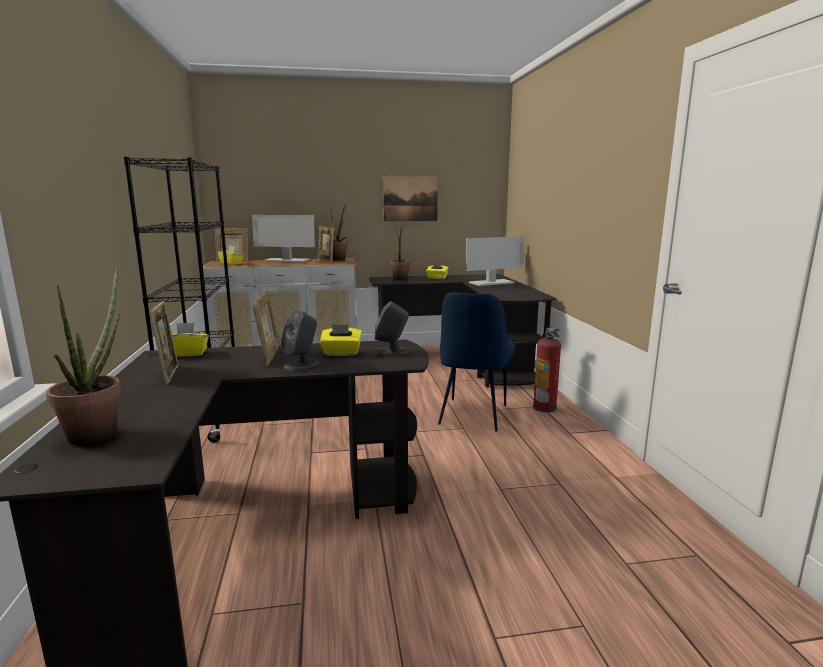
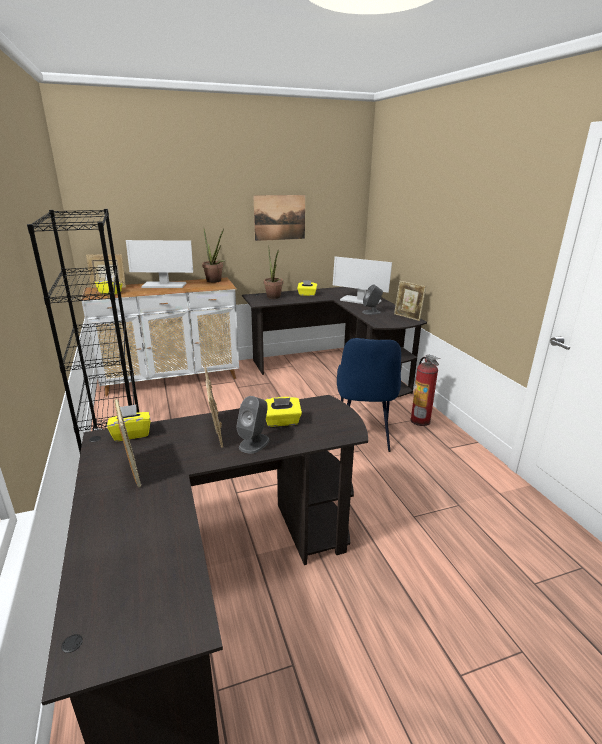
camera: 10 degrees left, 10 degrees up
potted plant [46,267,121,446] -> none
picture frame [318,226,334,263] -> picture frame moved to [394,280,426,321]
grey speaker [373,301,409,356] -> grey speaker moved to [362,285,383,315]
monitor [466,236,523,286] -> monitor turned 60 degrees clockwise [333,256,392,304]

